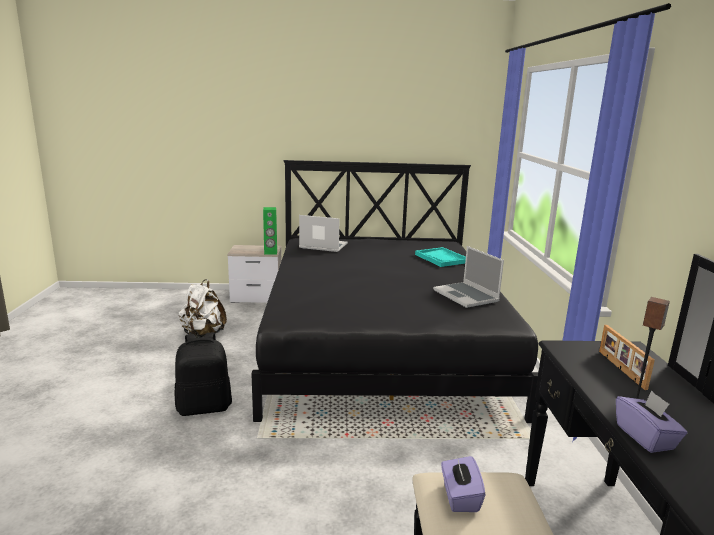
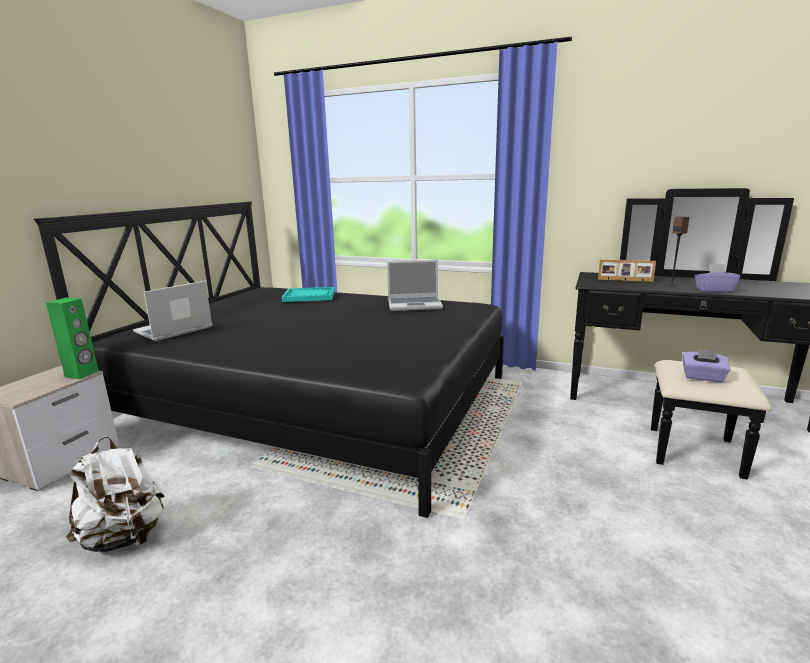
camera: 65 degrees left, 0 degrees up
black backpack [174,333,232,416] -> none

